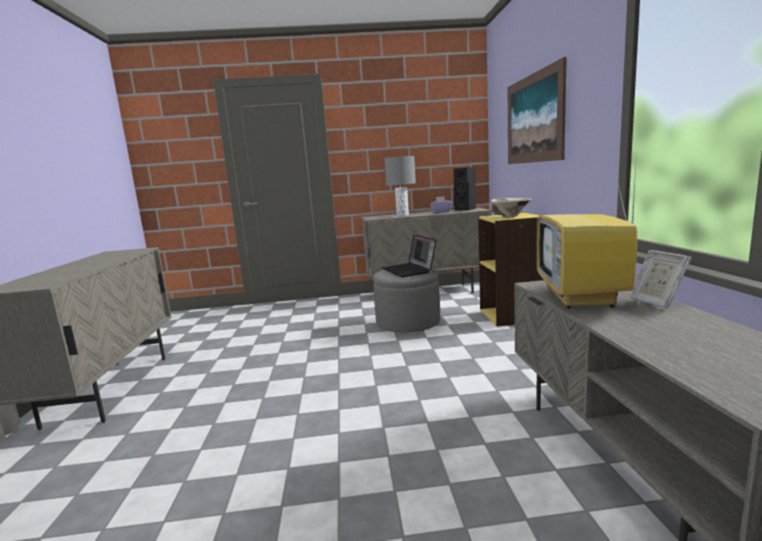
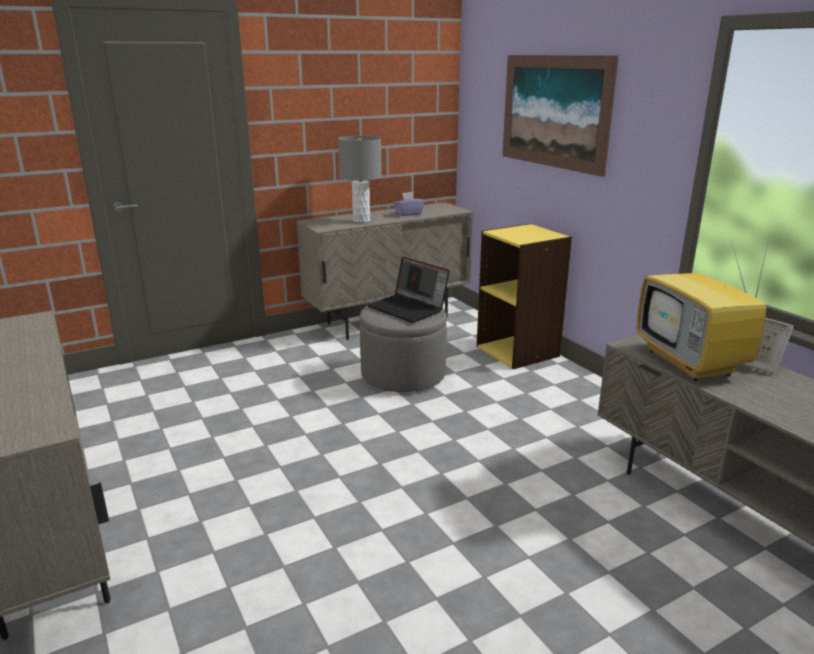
camera: 25 degrees left, 10 degrees up
black speaker [453,167,476,211] -> none
beige bowl [491,198,531,217] -> none

